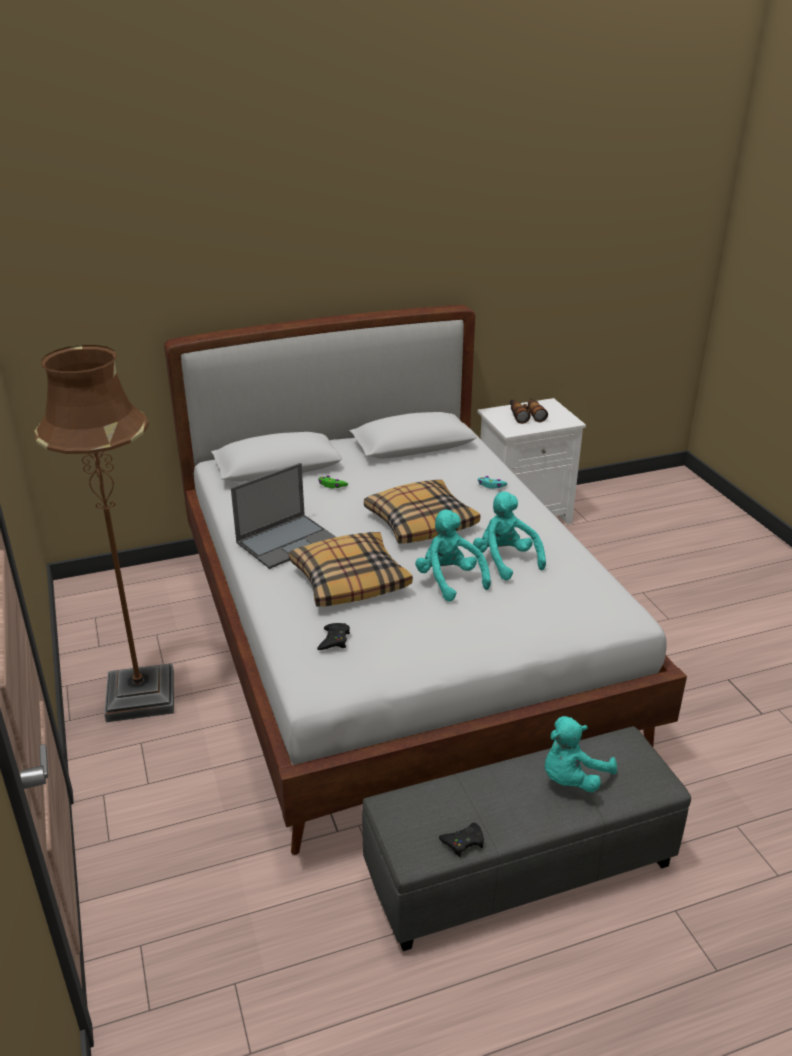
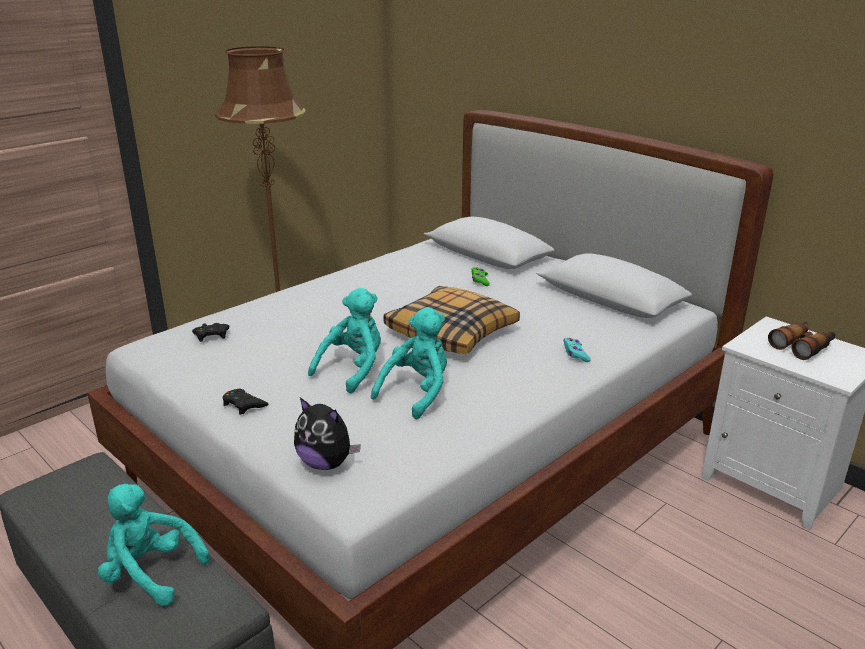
camera: 65 degrees right, 5 degrees down
laptop [231,463,336,569] -> none
pillow [289,532,413,606] -> none
black game controller [439,823,484,857] -> black game controller moved to [222,389,268,415]
none -> plush toy [294,397,361,470]

